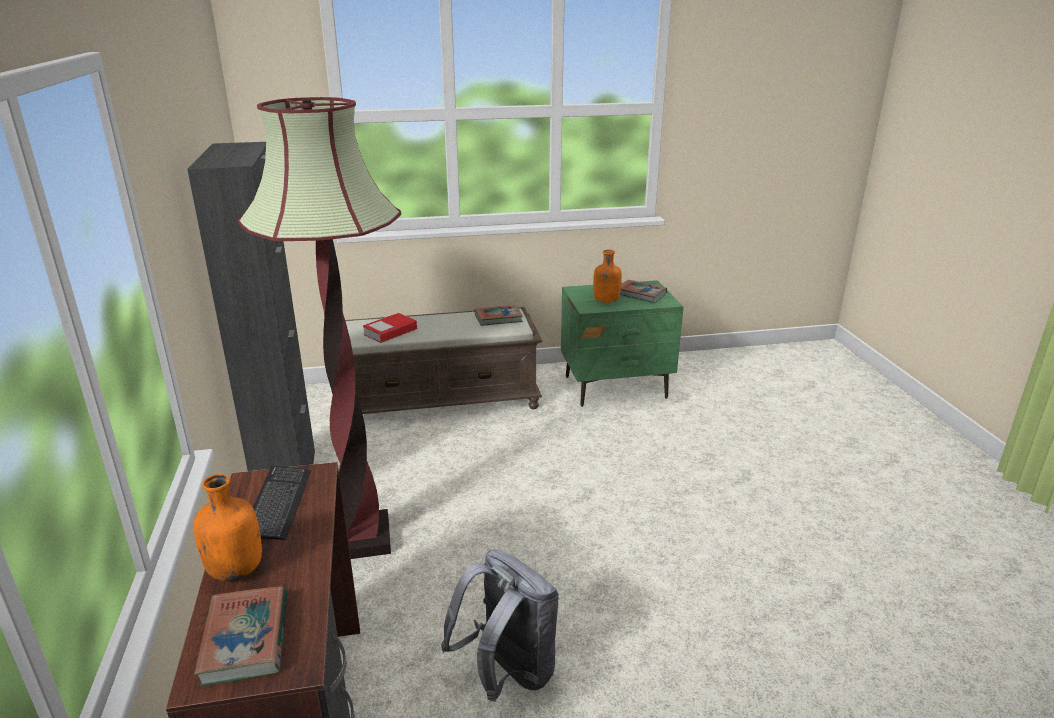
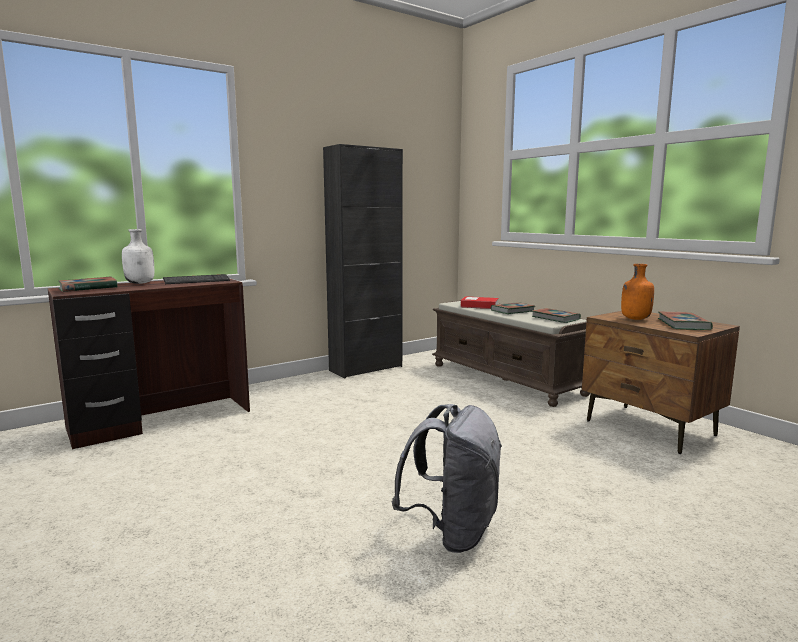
camera: 65 degrees right, 15 degrees down
orange bottle [193,474,262,581] -> white bottle [122,229,155,284]
floor lamp [238,97,401,559] -> none
grey backpack [441,550,559,702] -> grey backpack moved to [392,404,502,553]
green nightstand [561,280,684,407] -> brown nightstand [582,311,740,454]
none -> book [491,302,535,314]

